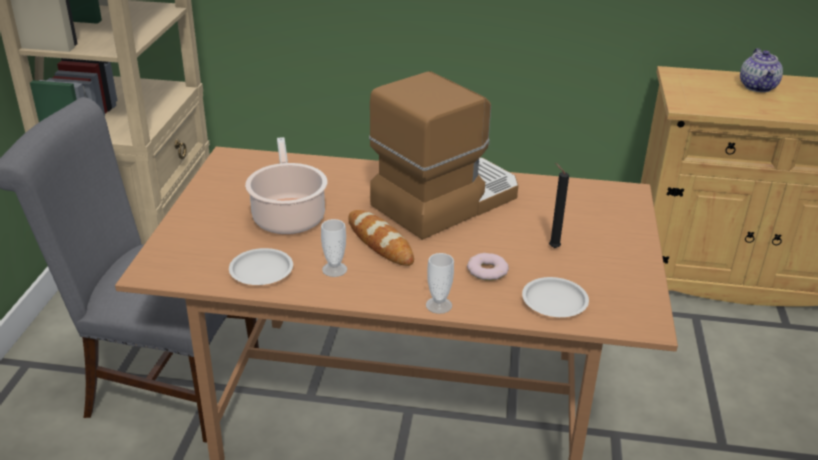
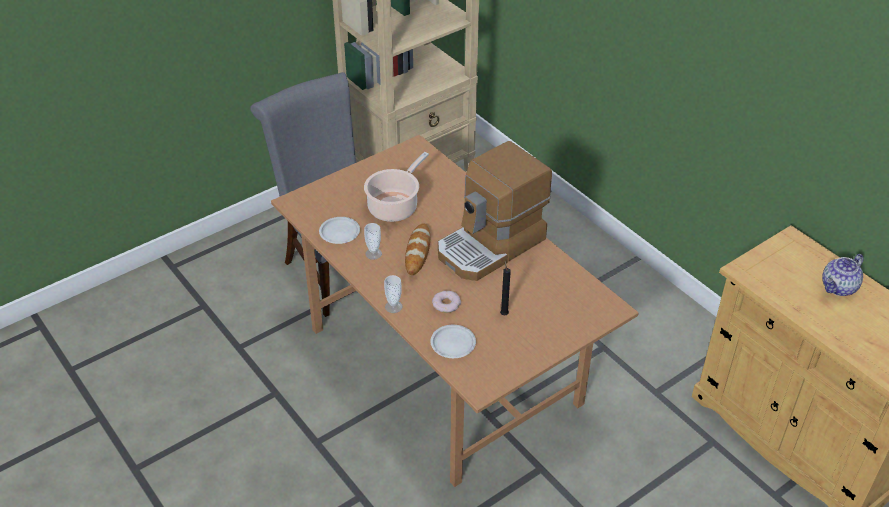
camera: 45 degrees right, 10 degrees up
coffee machine [369,71,518,240] -> coffee machine turned 135 degrees clockwise [438,141,552,281]

